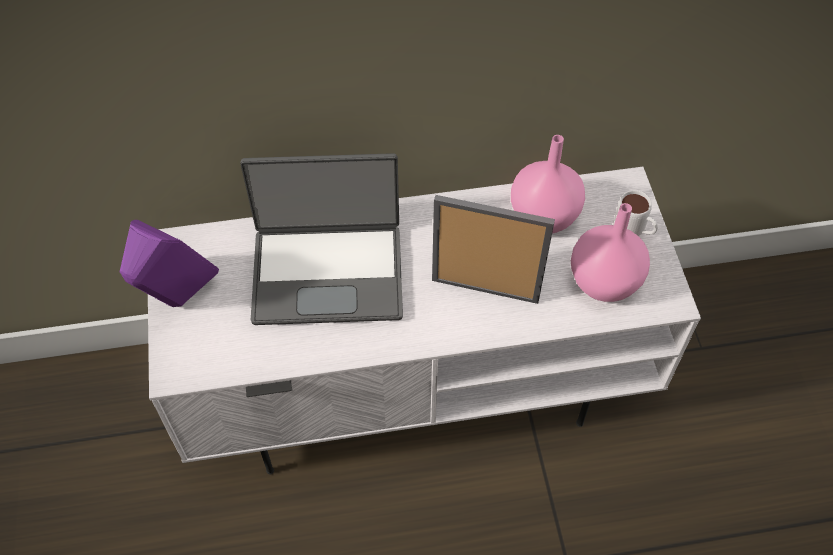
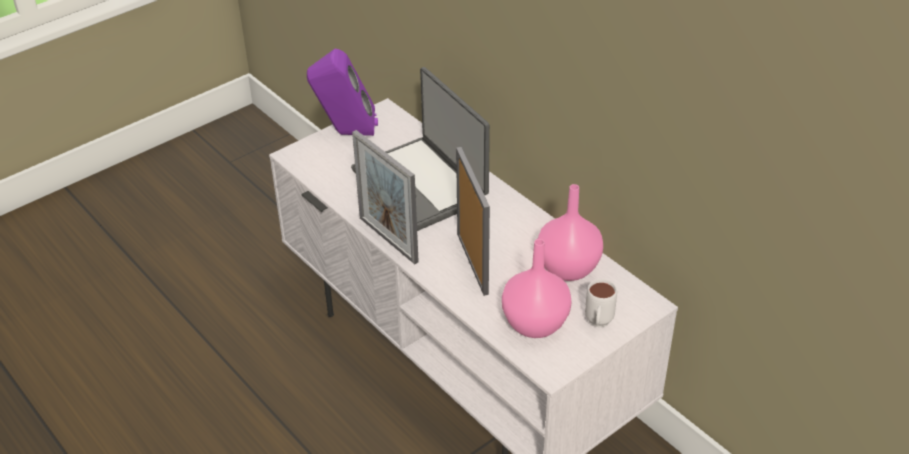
camera: 60 degrees right, 15 degrees down
none -> picture frame [352,130,419,264]

